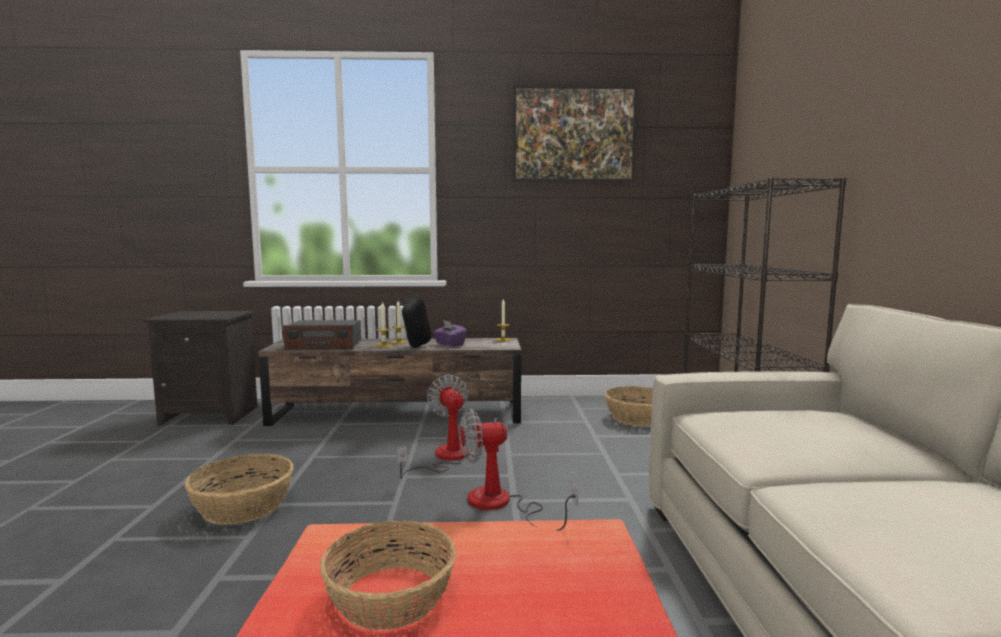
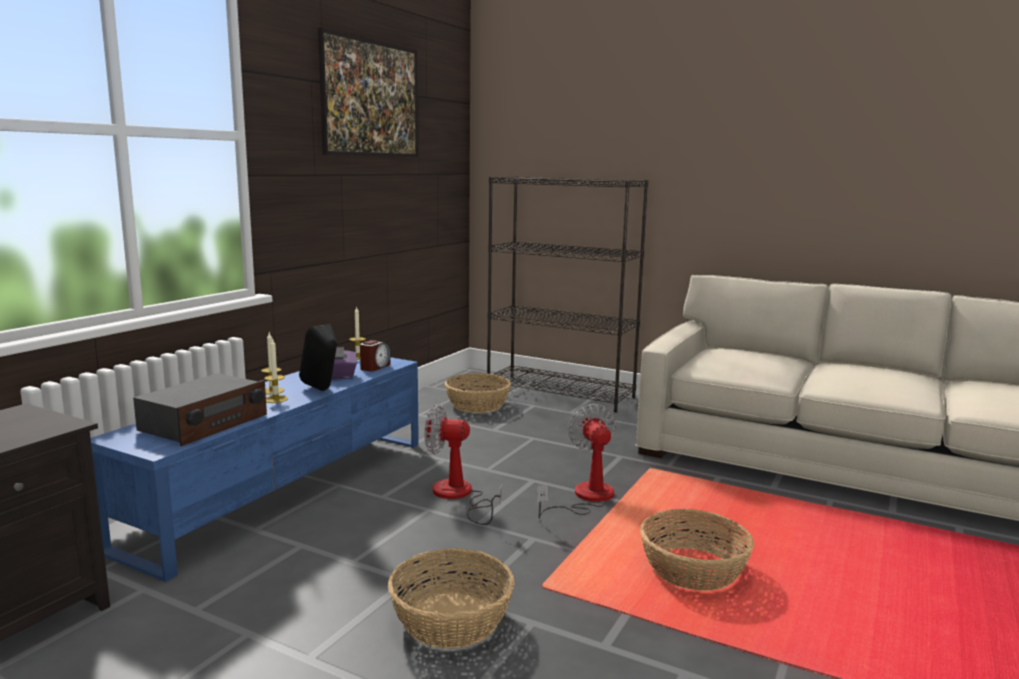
camera: 60 degrees left, 5 degrees up
brown tv stand [258,338,521,426] -> blue tv stand [91,357,419,582]
fan [460,409,578,531] -> fan turned 150 degrees clockwise [537,404,616,519]
none -> alarm clock [360,340,390,371]

